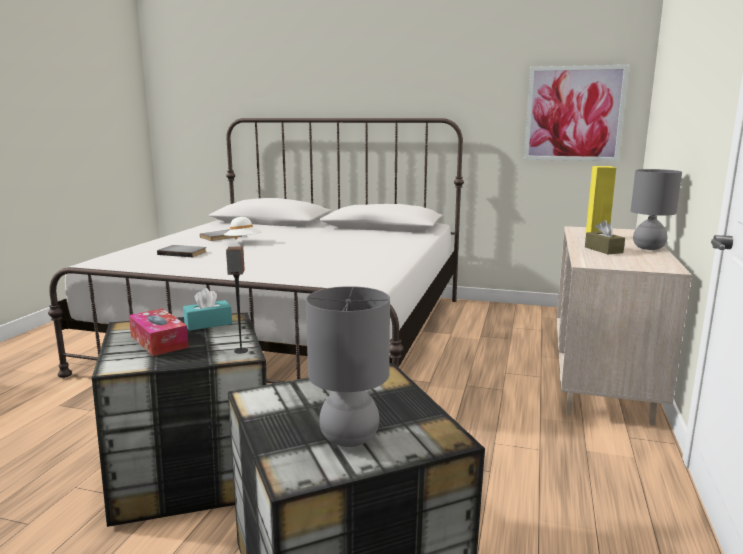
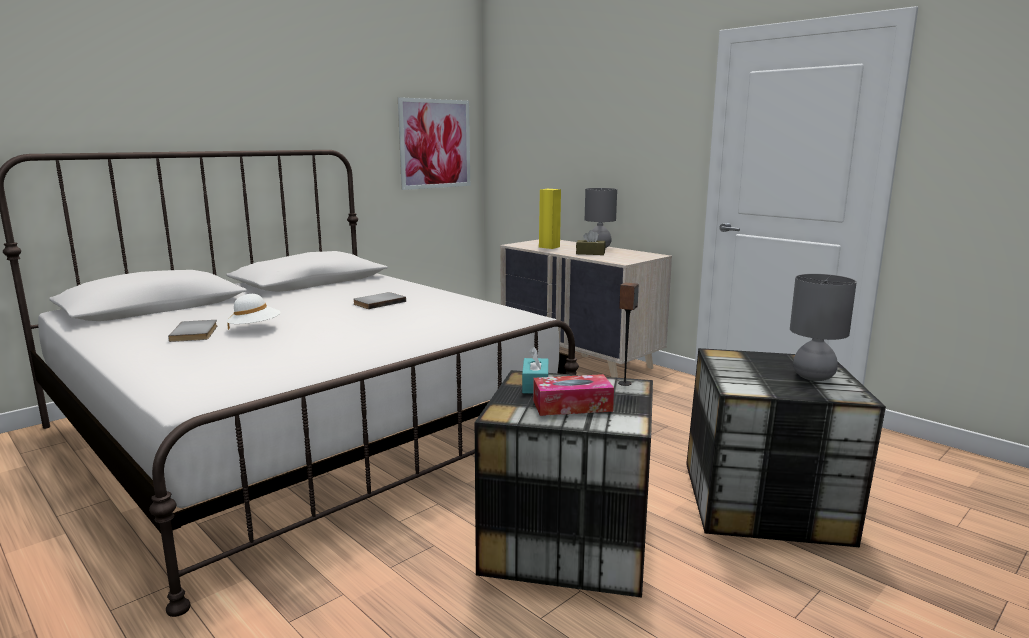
camera: 60 degrees left, 0 degrees up
grey book [157,245,206,257] -> grey book moved to [353,292,406,309]

